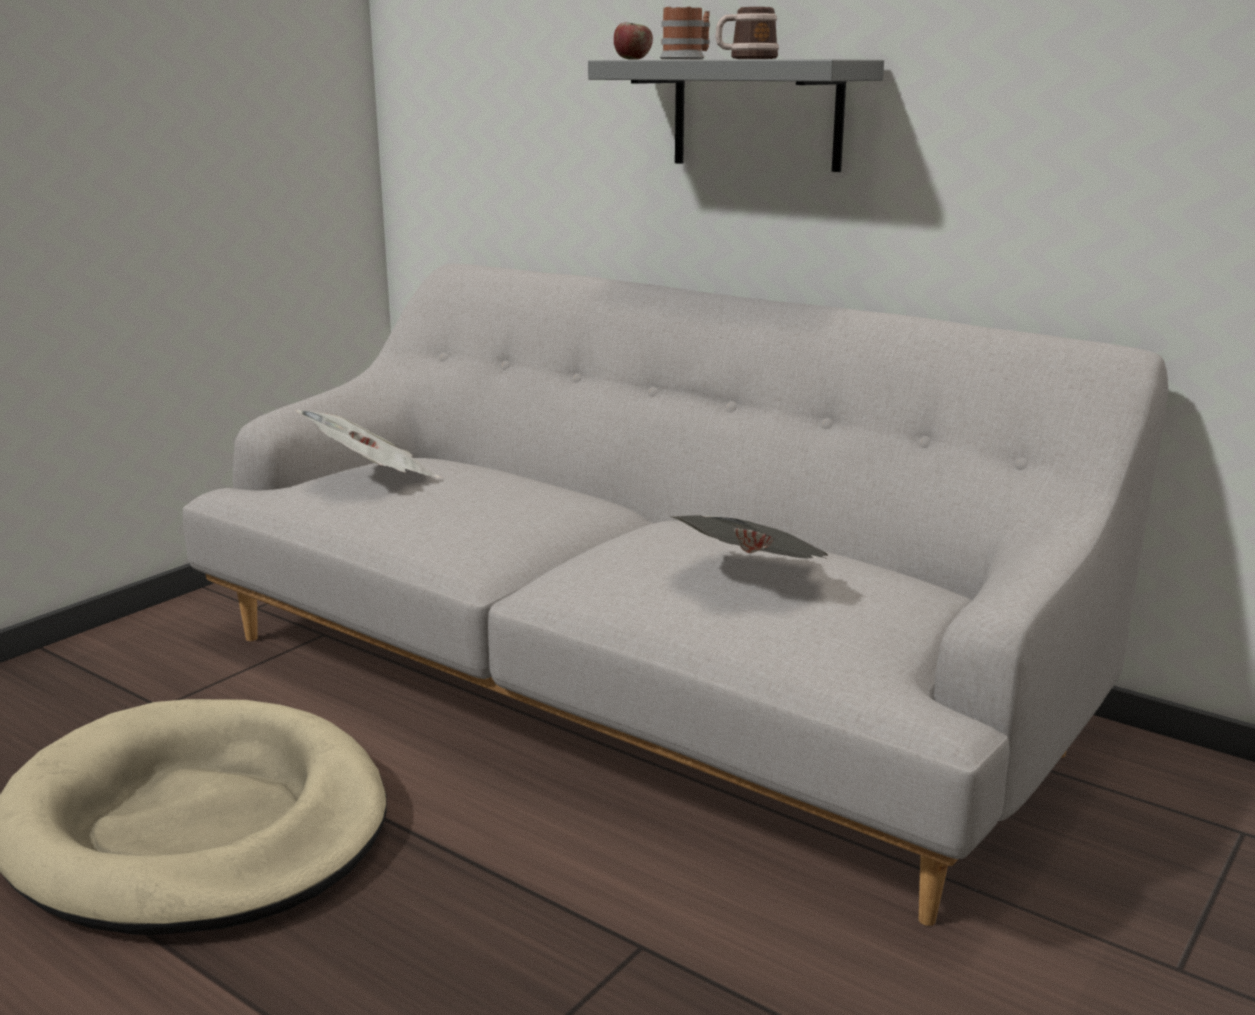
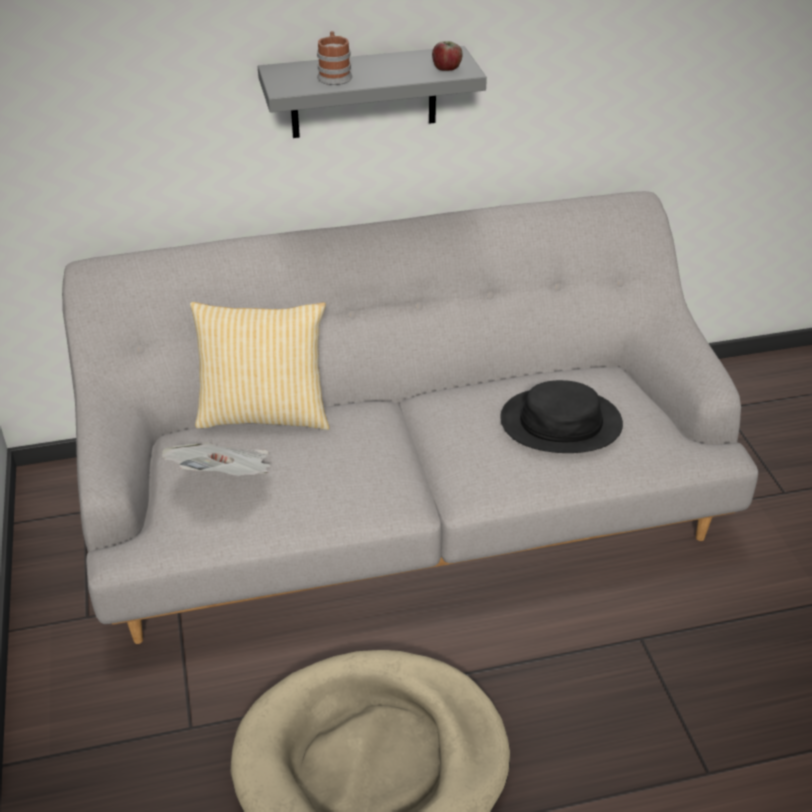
camera: 50 degrees left, 20 degrees up
apple [614,22,653,59] -> apple moved to [432,41,463,71]
newspaper [669,515,829,558] -> black hat [500,380,623,453]
mug [716,7,779,59] -> none
none -> pillow [190,302,329,430]

